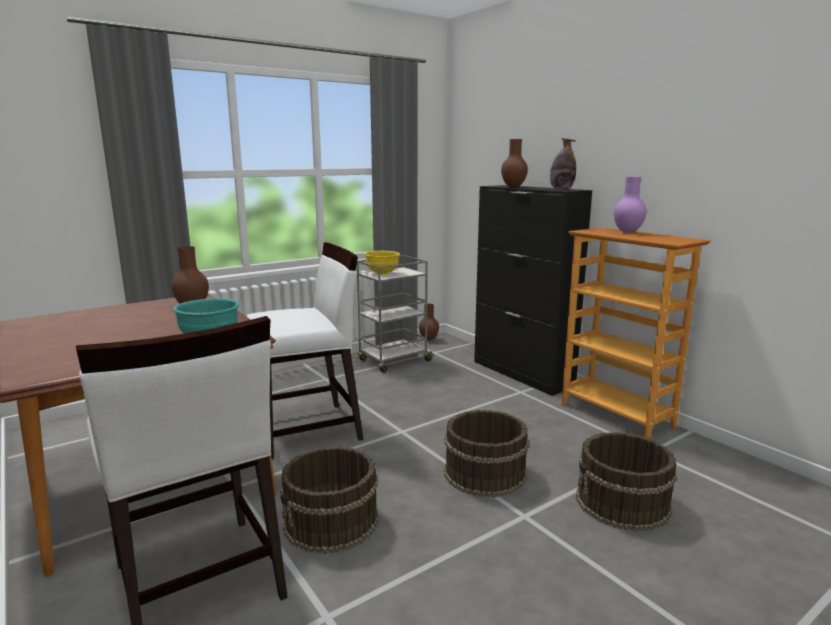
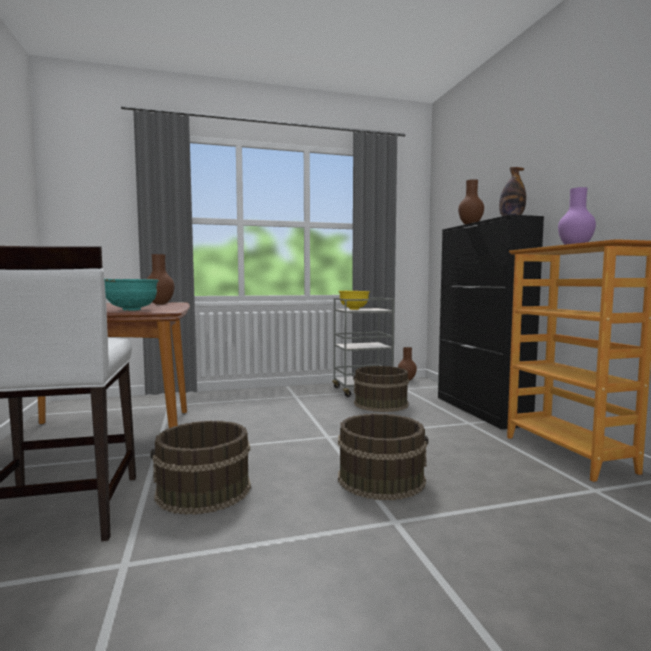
camera: 20 degrees right, 10 degrees down
white chair [246,242,364,459] -> none
brown bucket [576,432,677,531] -> brown bucket moved to [353,366,409,412]

